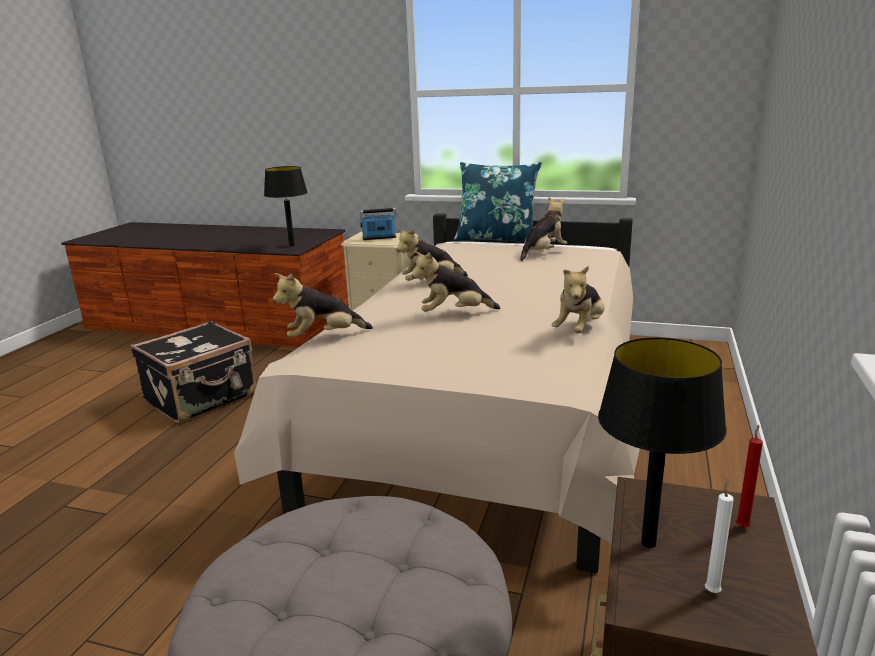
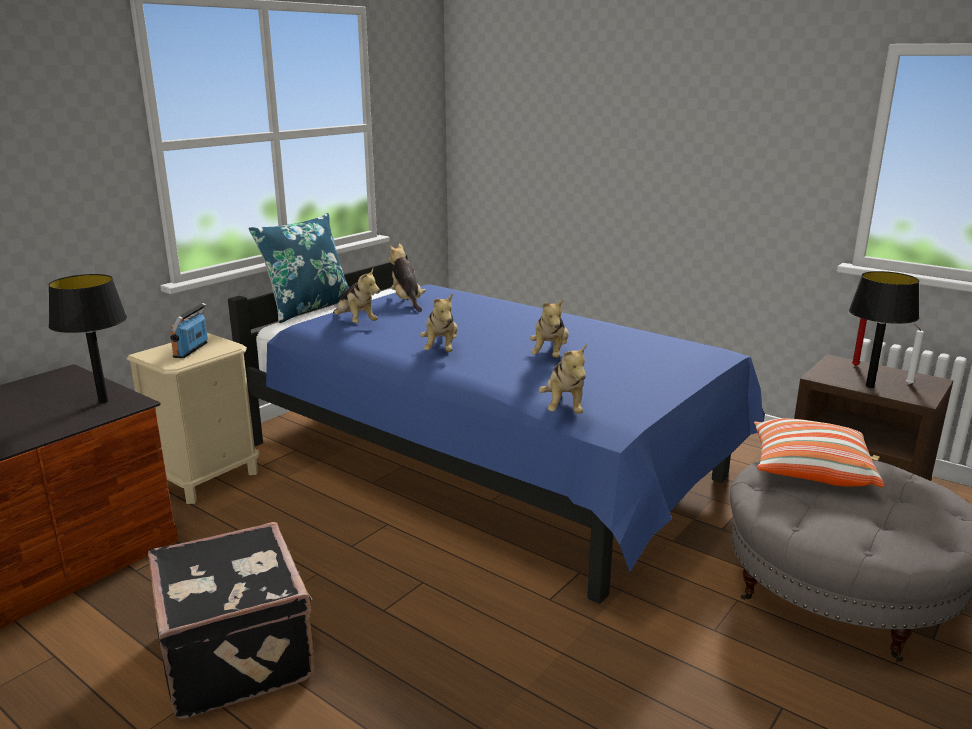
camera: 70 degrees left, 0 degrees up
beige bed [234,213,640,573] -> blue bed [228,255,765,604]
plush toy [552,266,605,333] -> plush toy moved to [333,269,380,323]
none -> pillow [754,419,884,487]

